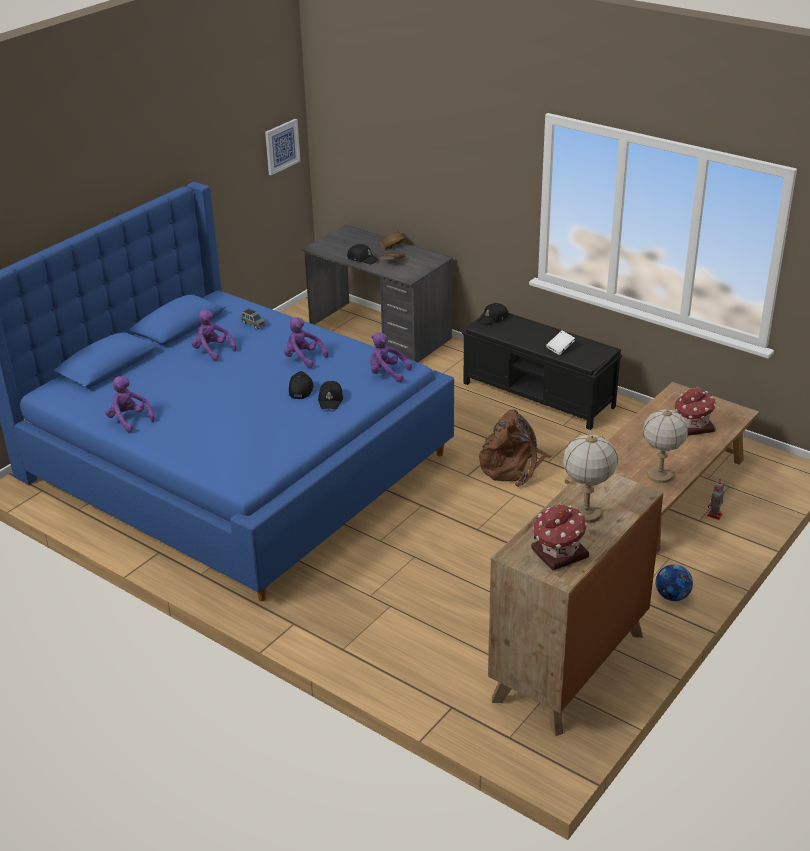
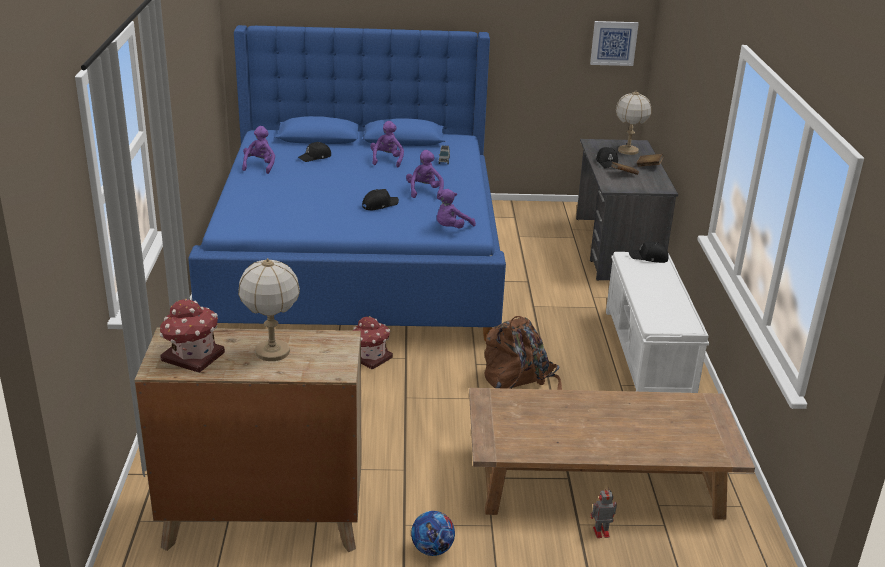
camera: 50 degrees right, 5 degrees down
black cap [318,381,343,410] -> black cap moved to [298,142,331,162]
purple plush toy [370,332,412,382] -> purple plush toy turned 120 degrees counterclockwise [437,189,476,228]
black bench [462,313,622,430] -> white bench [606,252,709,393]
white book [546,330,575,355] -> none
table lamp [643,409,688,483] -> table lamp moved to [616,91,651,155]
toy house [675,387,716,436] -> toy house moved to [352,316,393,370]

